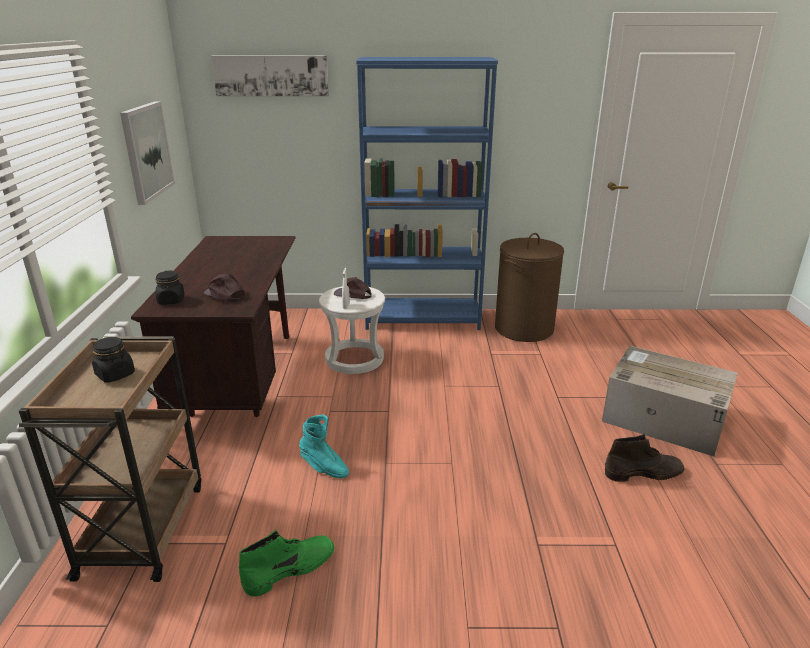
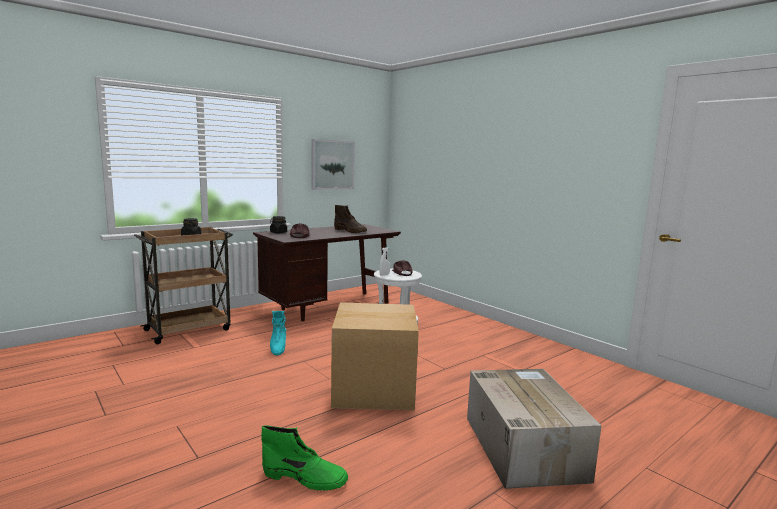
camera: 50 degrees right, 15 degrees down
picture [211,55,329,96] -> none
green boot [239,529,334,597] -> green boot moved to [261,425,348,491]
blue bookcase [356,57,498,330] -> none
brown laundry basket [495,233,564,342] -> none
brown boot [605,434,684,482] -> brown boot moved to [334,205,367,233]
none -> cardboard box [331,303,419,410]

